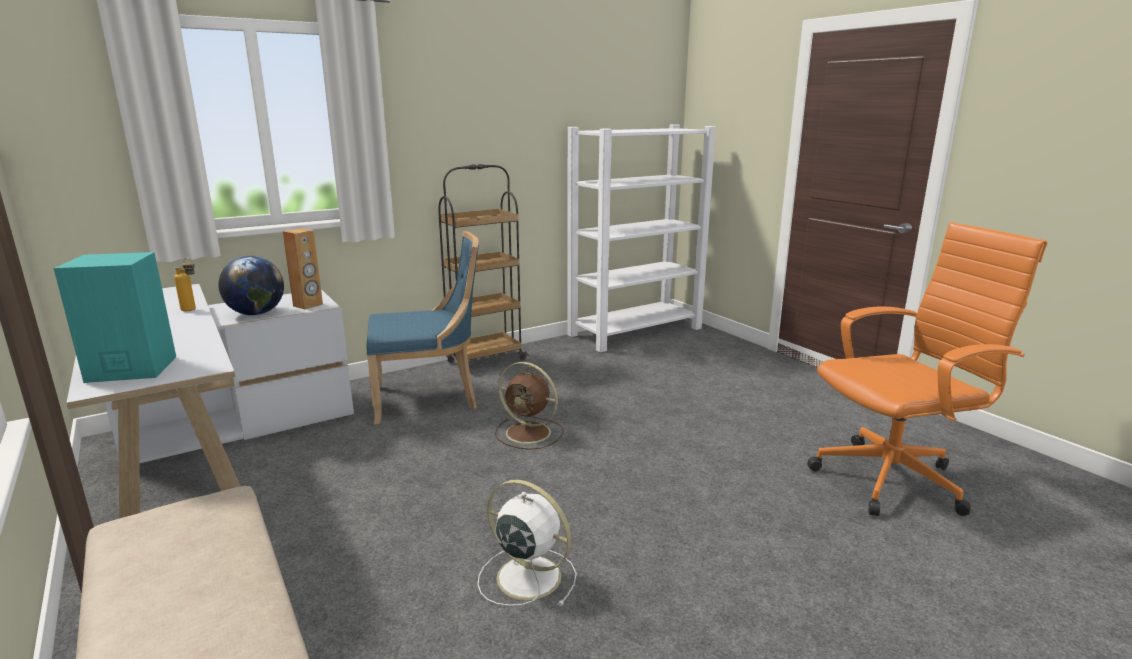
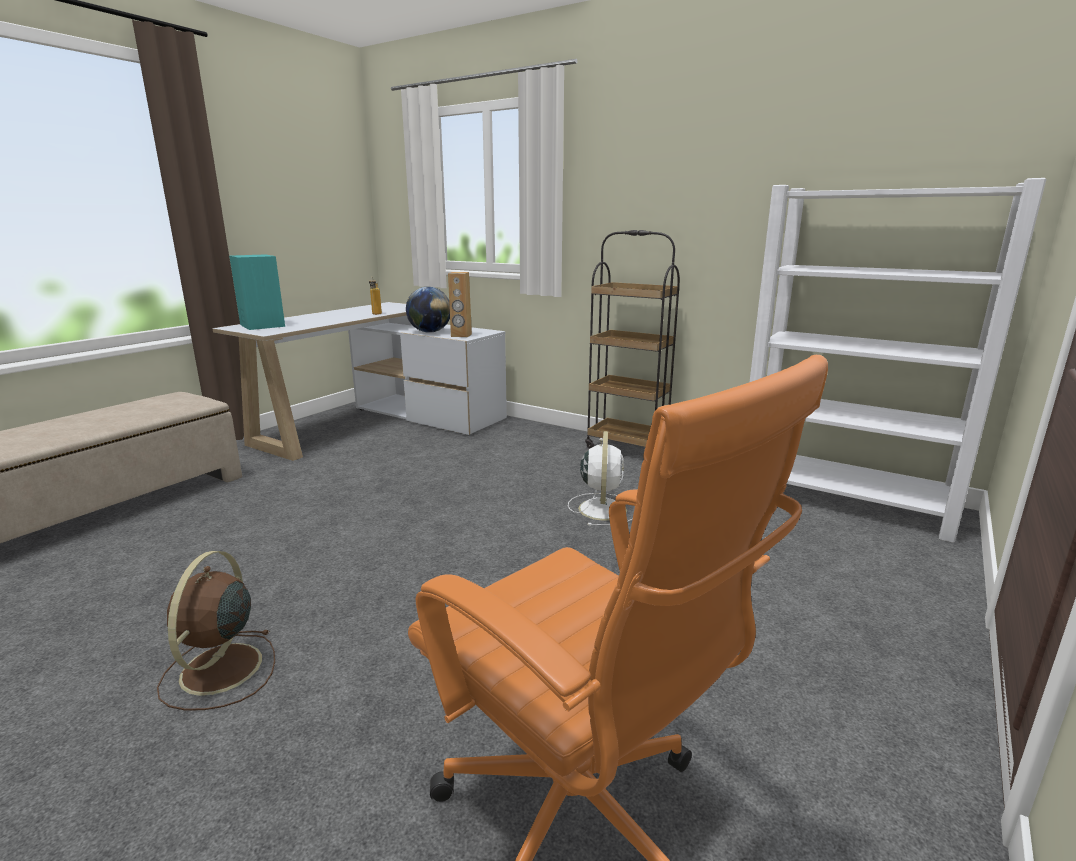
camera: 65 degrees right, 0 degrees up
blue chair [366,231,479,425] -> none
white fan [478,480,577,606] -> white fan moved to [568,431,633,526]
brown fan [495,362,564,450] -> brown fan moved to [157,551,275,711]

